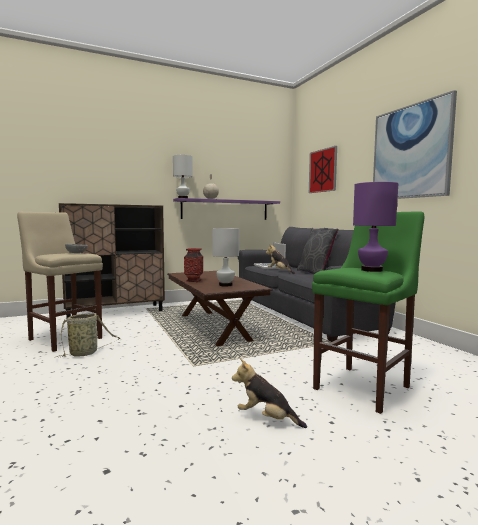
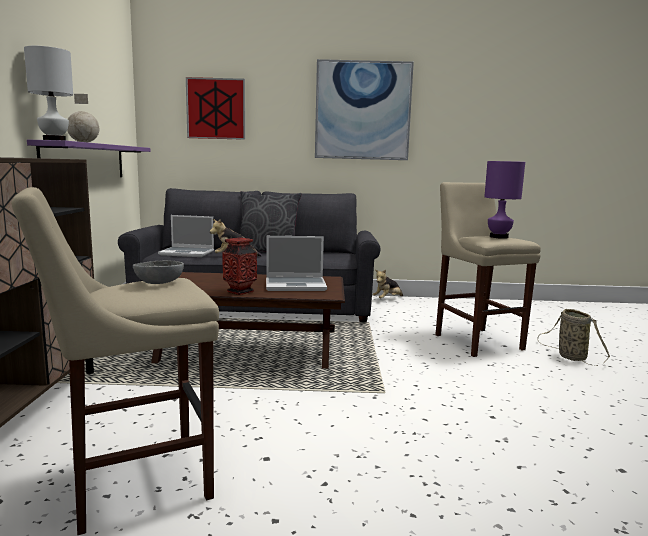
camera: 65 degrees left, 5 degrees up
basket [55,313,120,358] -> basket moved to [537,309,610,366]
white table lamp [212,228,239,286] -> laptop [266,236,327,291]
plush toy [232,359,307,428] -> plush toy moved to [373,269,403,299]
green stool [312,211,425,414] -> beige stool [435,182,541,357]

